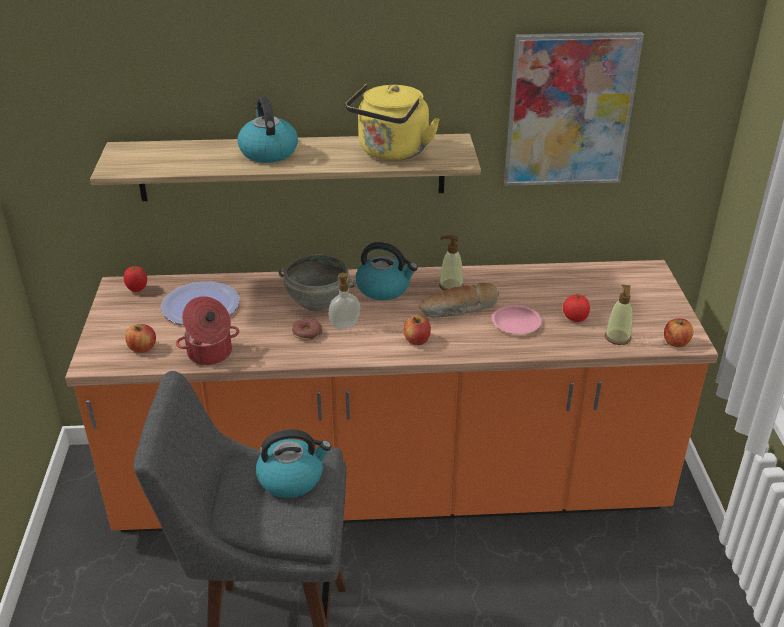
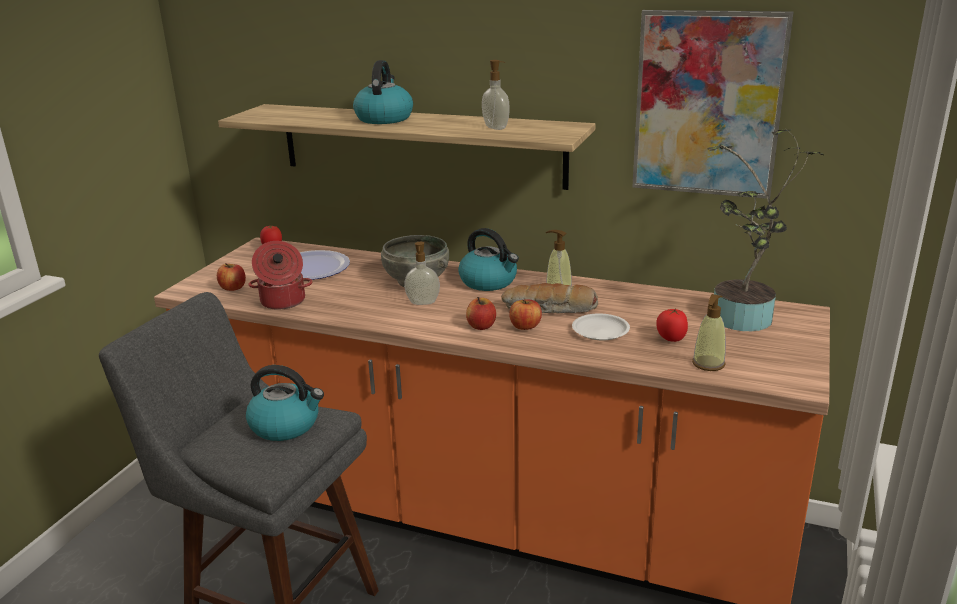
camera: 25 degrees right, 10 degrees down
donut [292,318,322,340] -> none
yellow kettle [345,84,440,161] -> soap dispenser [482,60,510,130]
pink plate [492,305,542,334] -> white plate [572,313,630,340]
apple [664,318,693,347] -> apple moved to [509,299,542,330]
none -> potted plant [707,129,824,331]

